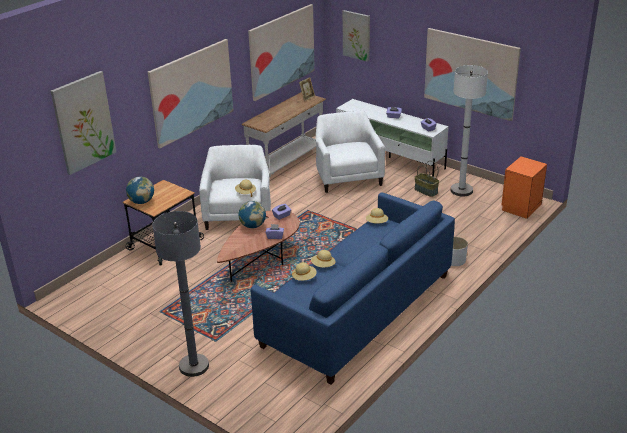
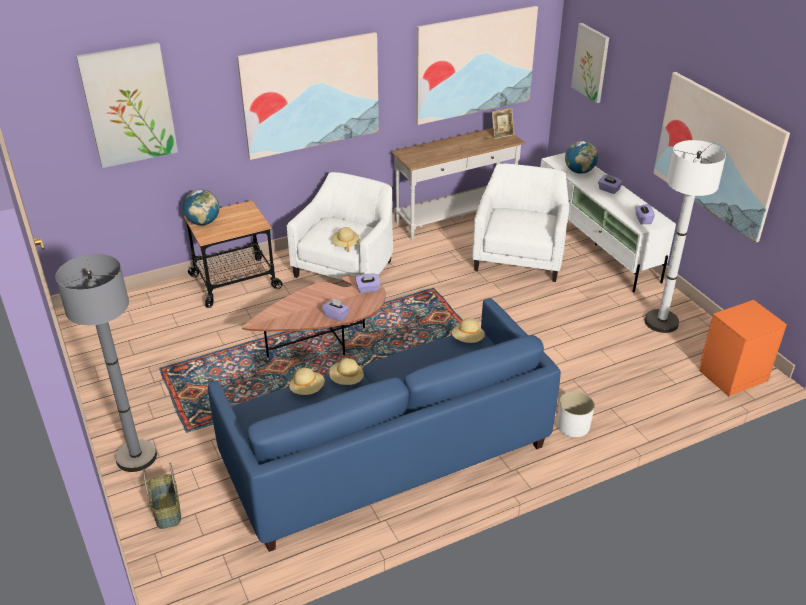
camera: 25 degrees right, 5 degrees up
globe [239,201,266,228] -> globe moved to [565,141,598,174]
basket [415,161,439,197] -> basket moved to [143,462,181,529]

